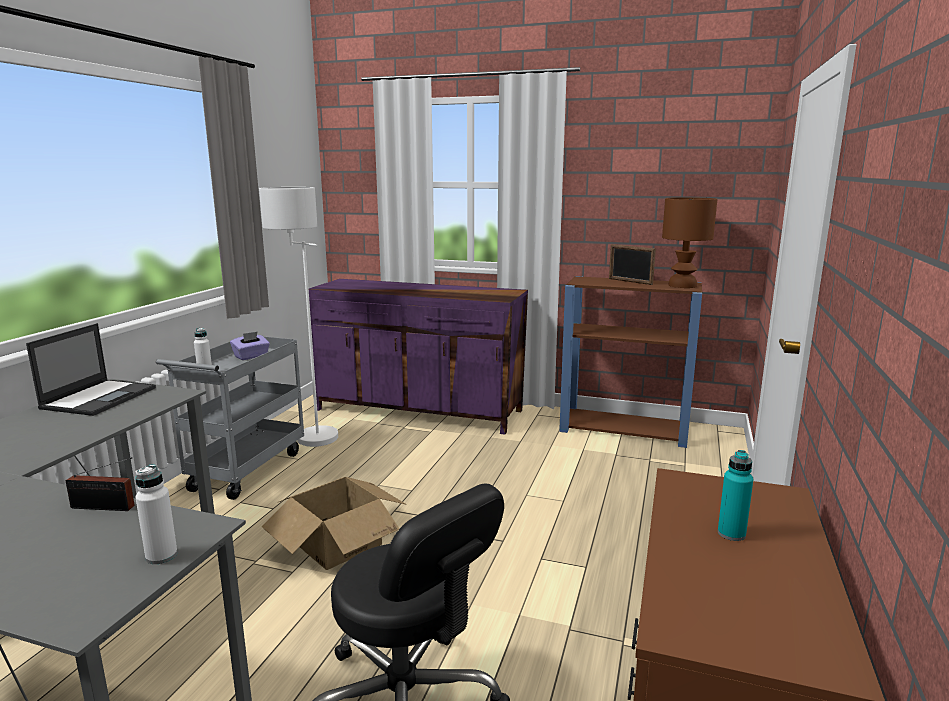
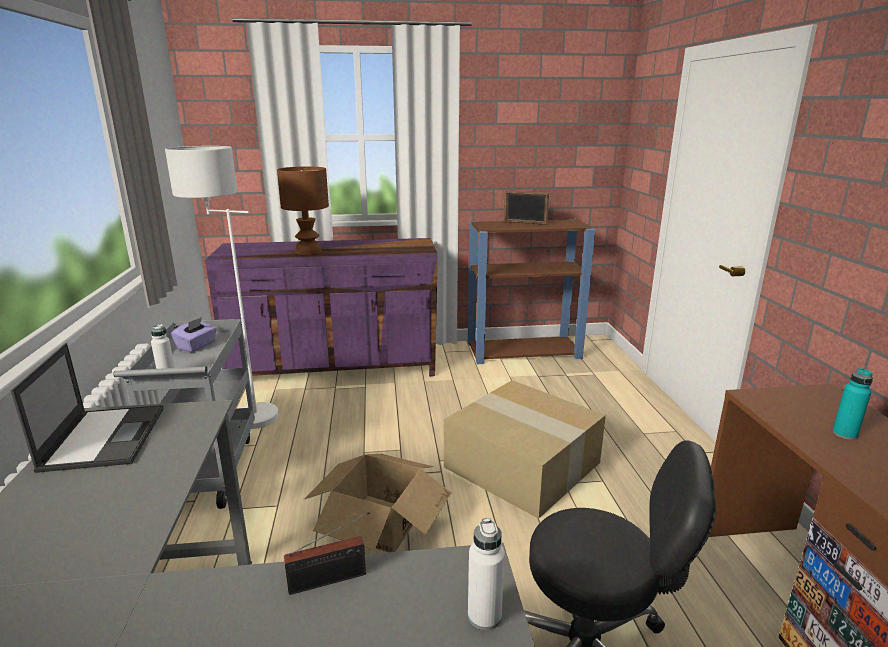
camera: 25 degrees left, 5 degrees up
brown table lamp [662,197,717,288] -> brown table lamp moved to [277,166,329,255]
none -> cardboard box [444,380,606,519]

